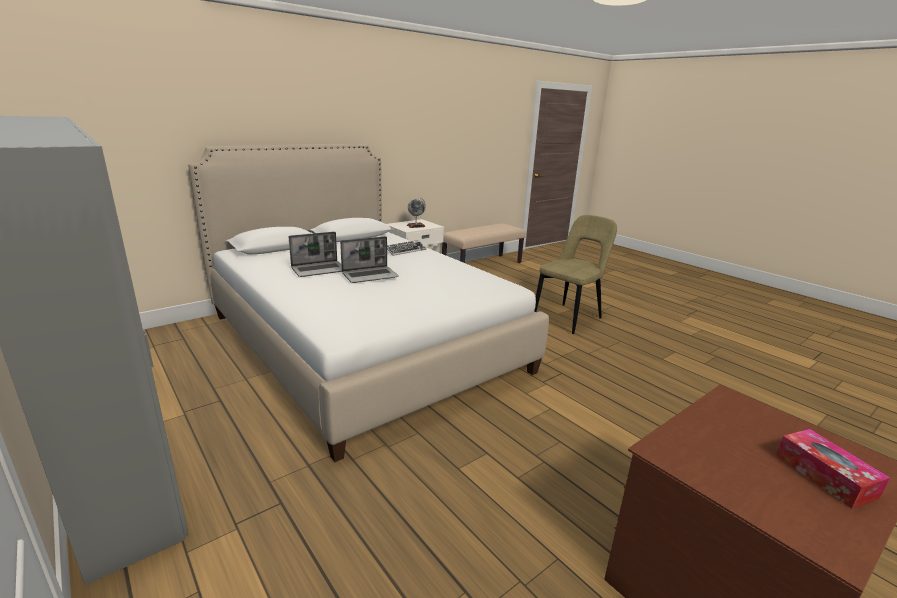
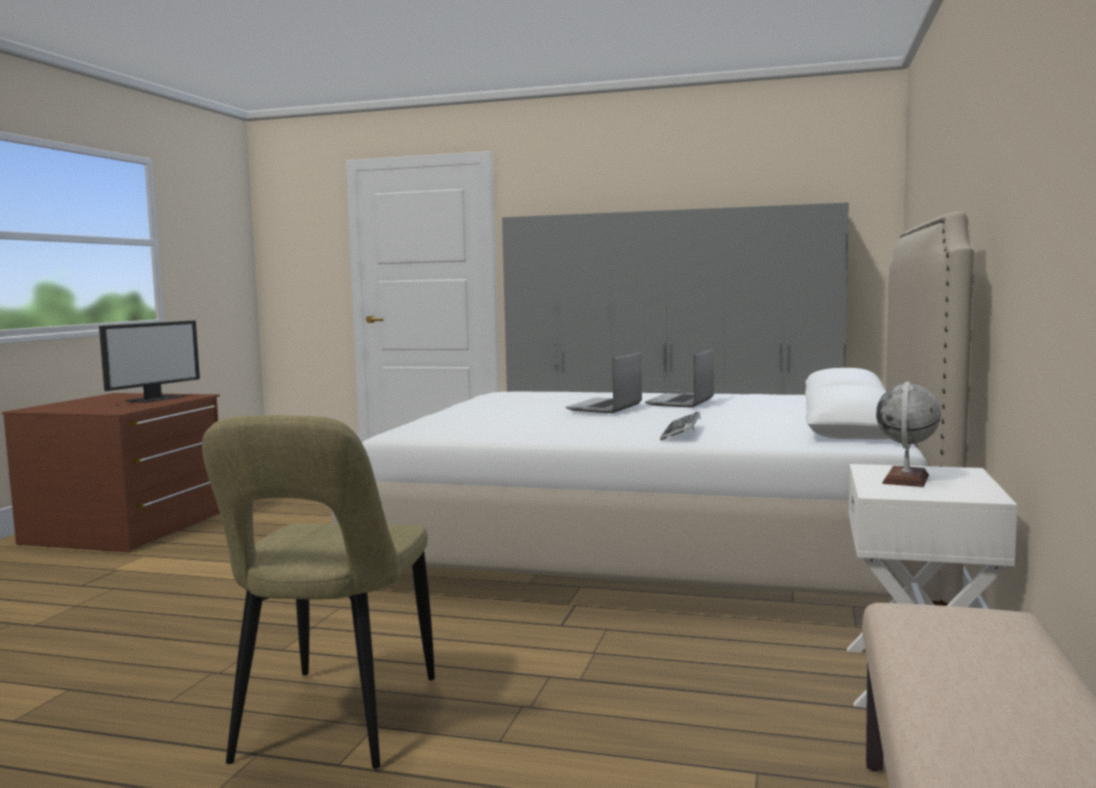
camera: 145 degrees right, 15 degrees down
tissue box [776,429,890,509] -> none
none -> monitor [99,320,200,403]

